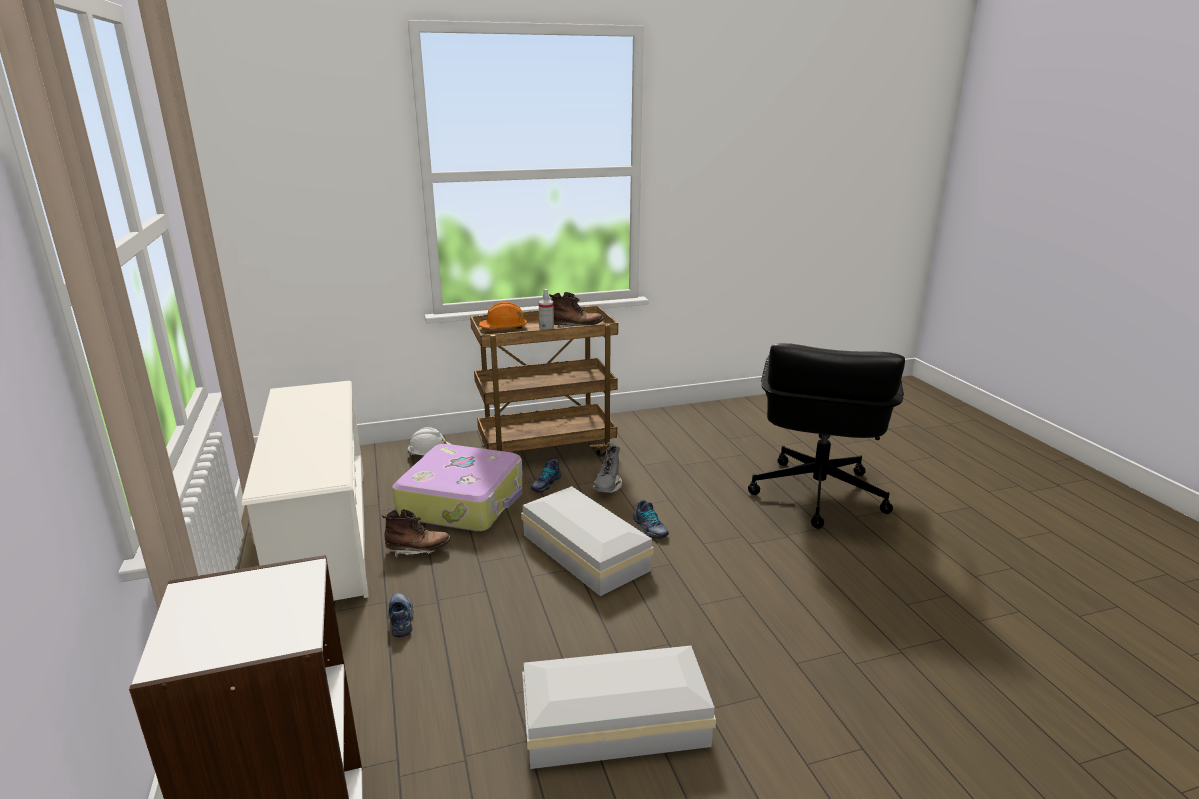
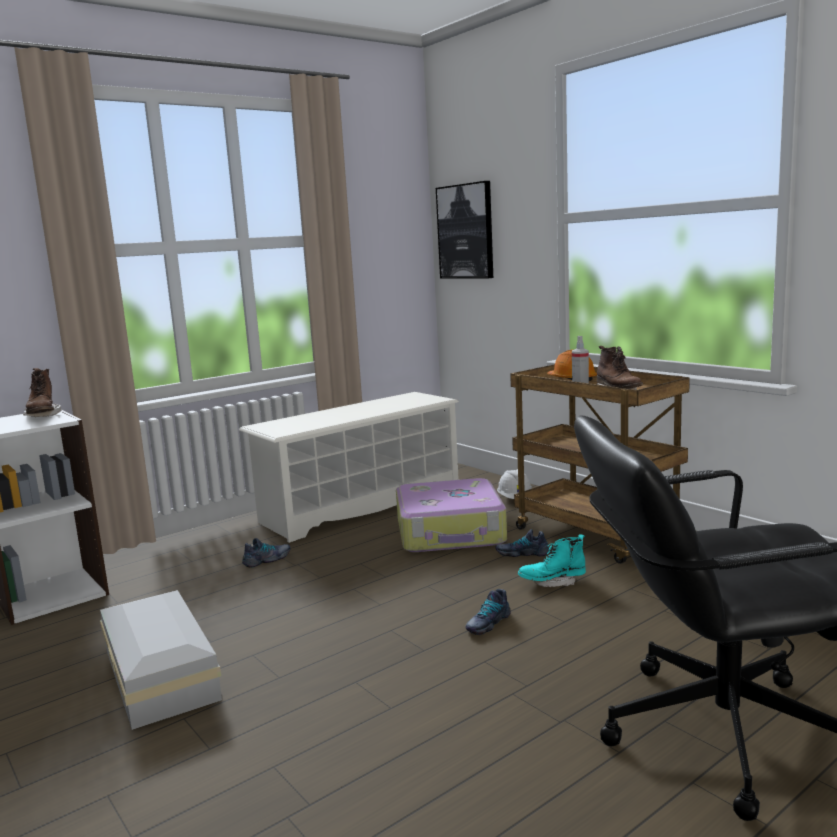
camera: 70 degrees right, 10 degrees down
brown boot [382,509,451,558] -> brown boot moved to [23,368,61,417]
white storage box [521,486,654,596] -> none
grey boot [592,443,622,493] -> turquoise boot [518,534,586,587]
none -> picture [436,181,493,278]

